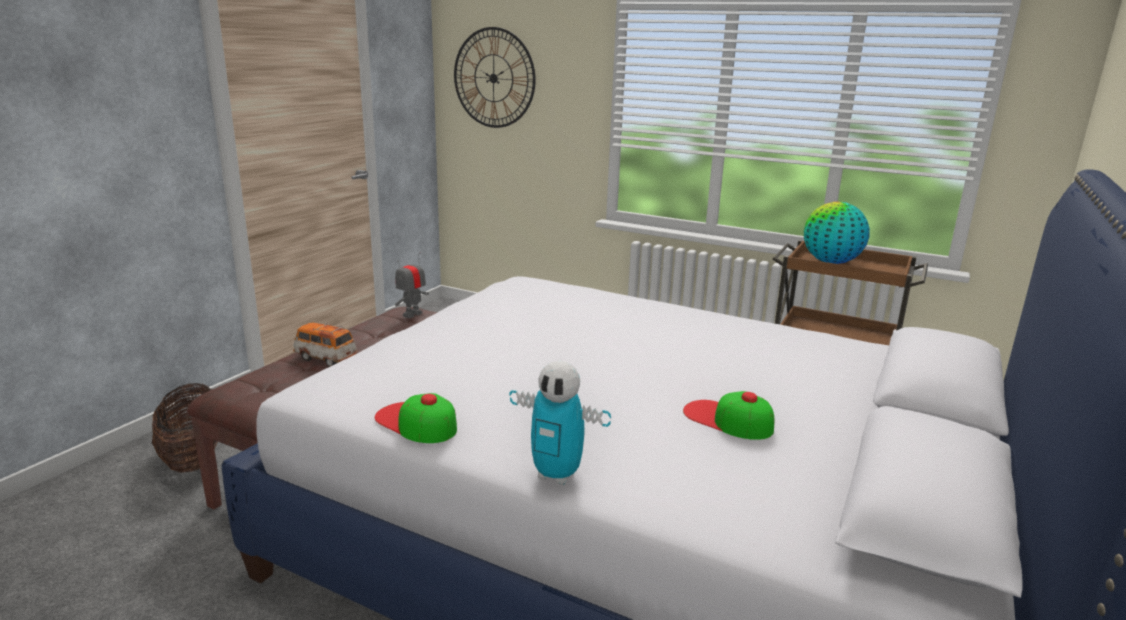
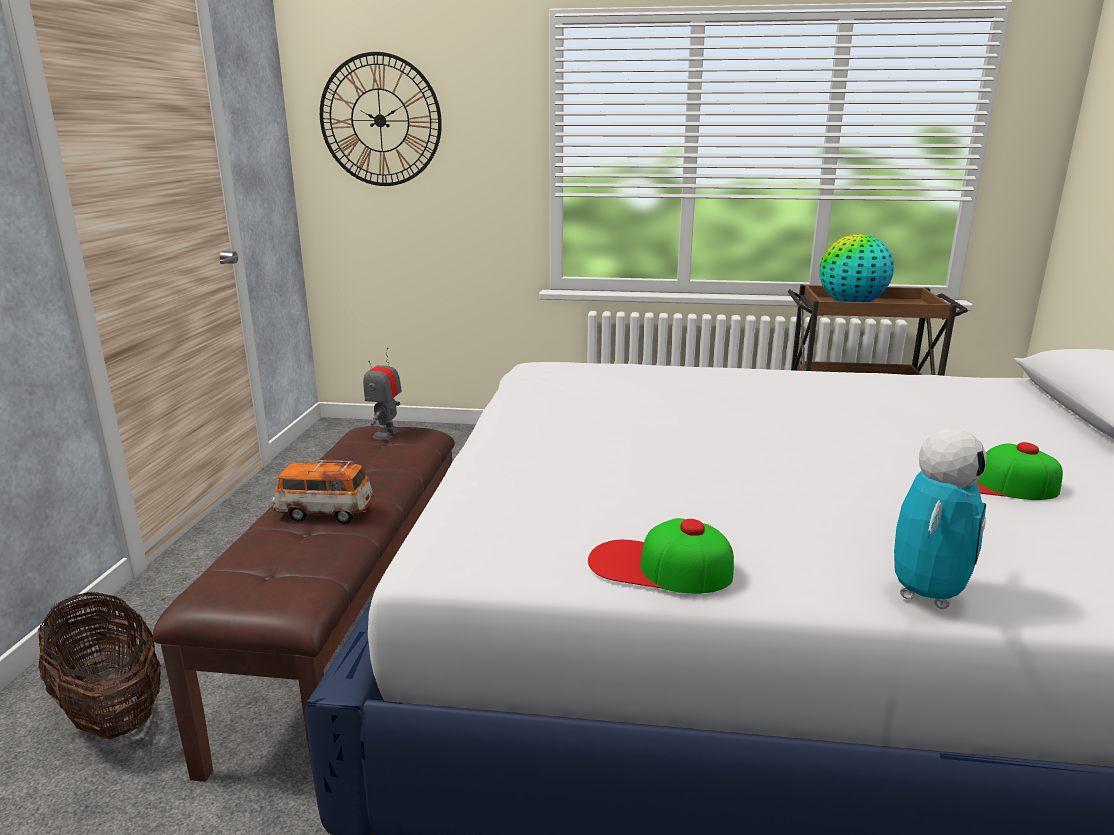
camera: 20 degrees left, 0 degrees up
toy robot [509,361,611,485] -> toy robot turned 60 degrees counterclockwise [894,429,987,609]

